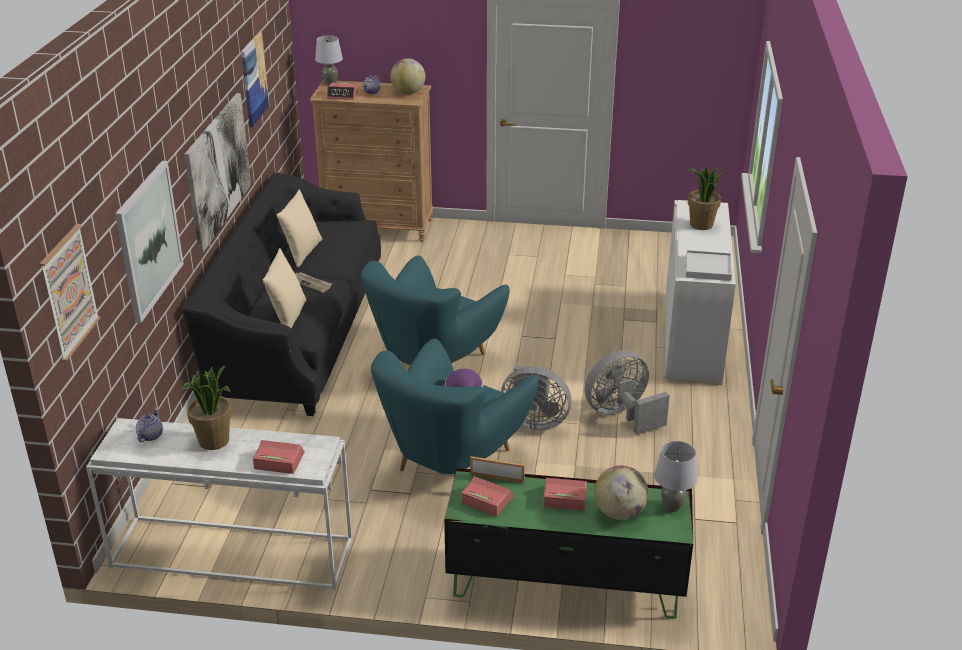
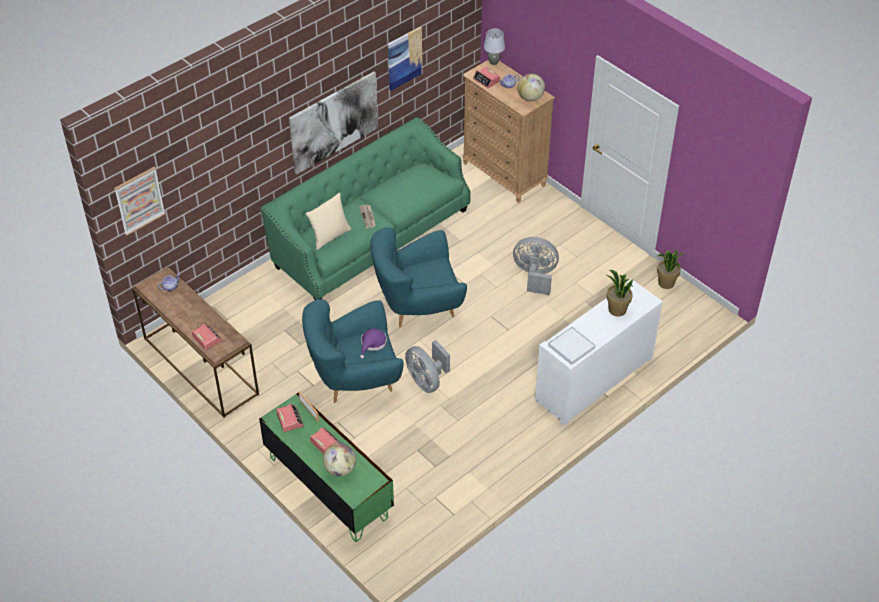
camera: 40 degrees right, 15 degrees up
white console table [86,418,352,590] -> brown console table [132,267,259,418]
picture [115,161,184,323] -> none
potted plant [181,365,232,450] -> potted plant moved to [657,250,685,289]
black sofa [182,172,381,416] -> green sofa [260,117,471,300]
beige pillow [277,190,322,267] -> none
grey fan [585,350,670,435] -> grey fan moved to [513,237,559,295]
grey table lamp [654,441,698,512] -> none

